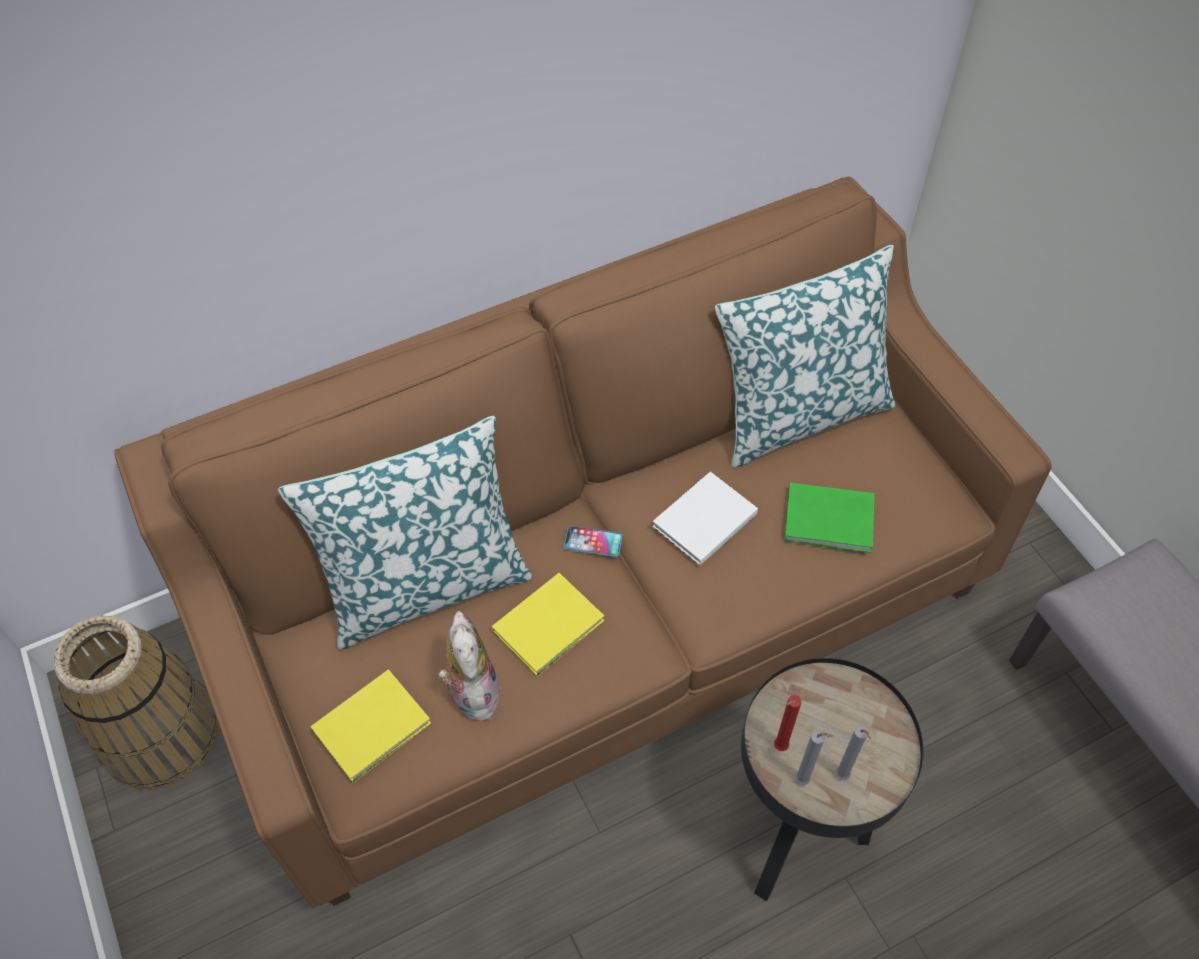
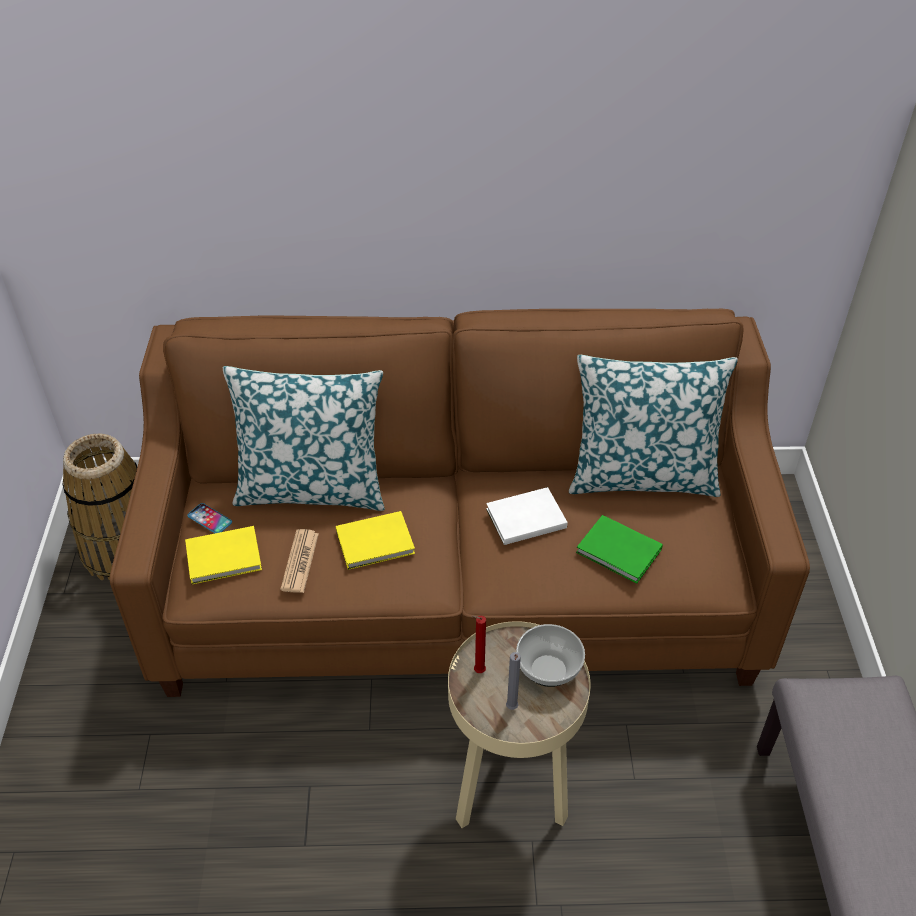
camera: 25 degrees right, 10 degrees down
plush toy [438,611,501,721] -> newspaper [280,529,319,593]
phone [564,526,623,557] -> phone moved to [187,503,232,533]
black side table [741,658,923,901] -> beige side table [448,621,590,828]
grey candle [795,731,834,786] -> none
none -> bowl [516,624,585,687]

